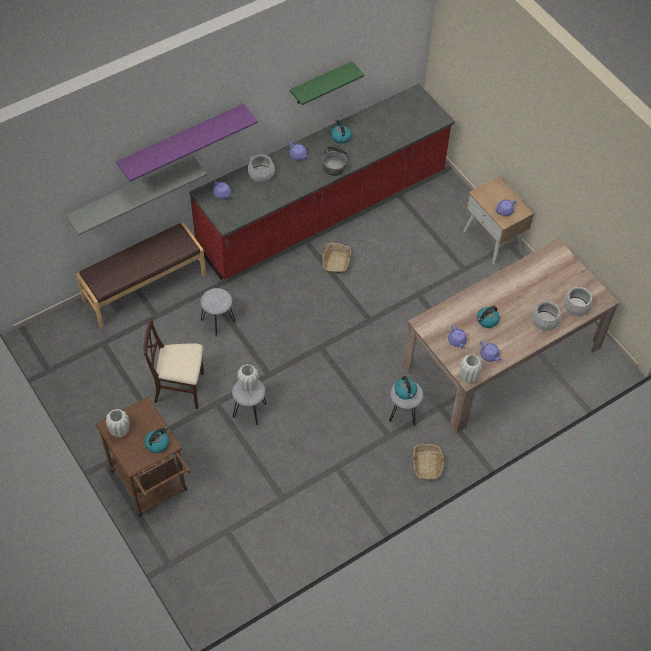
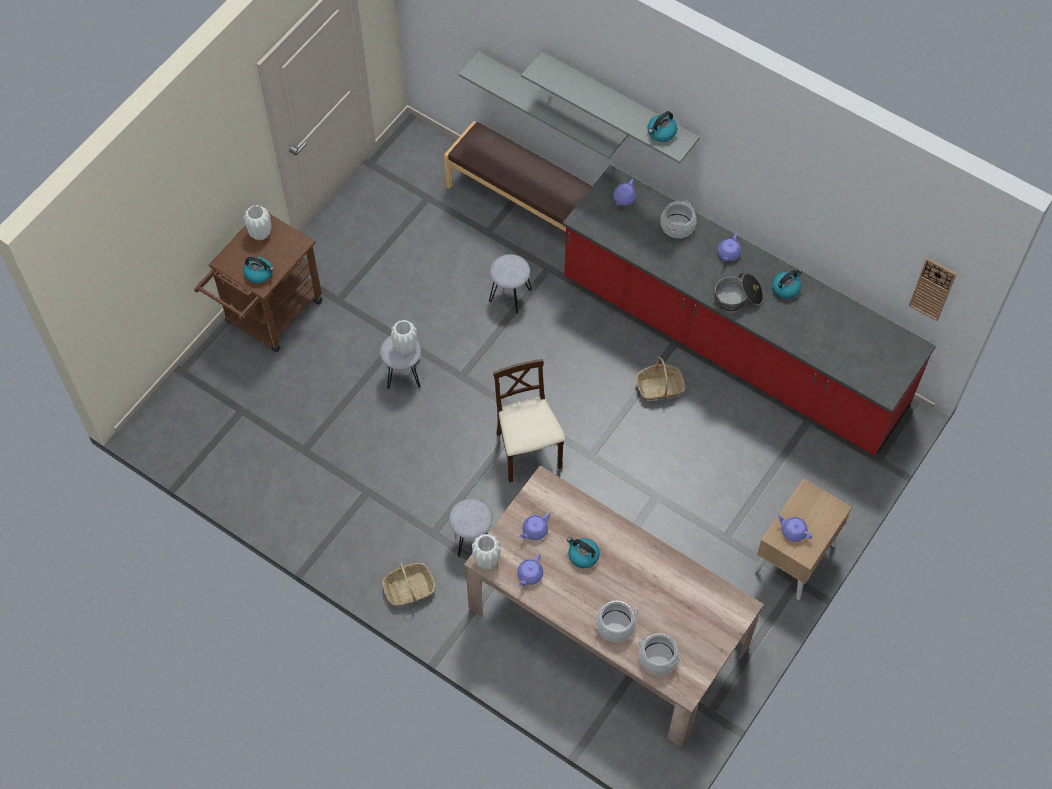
camera: 70 degrees right, 5 degrees up
purple shelf [116,104,258,182] -> grey shelf [521,52,700,163]
beige chair [144,318,204,409] -> beige chair moved to [493,359,566,483]
green shelf [290,61,364,105] -> none
kettle [395,376,417,400] -> kettle moved to [647,111,677,142]
none -> wall clock [909,257,957,321]

